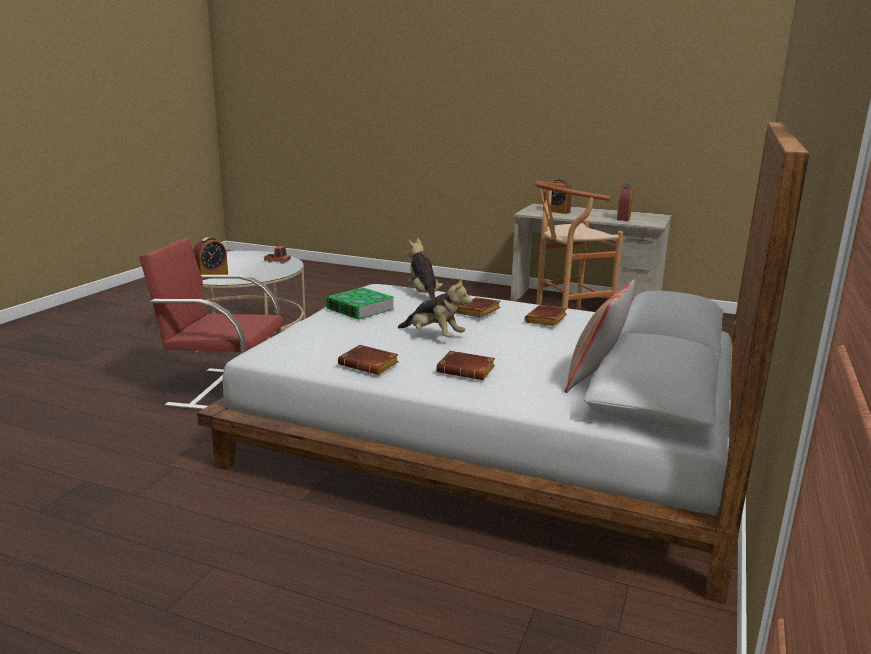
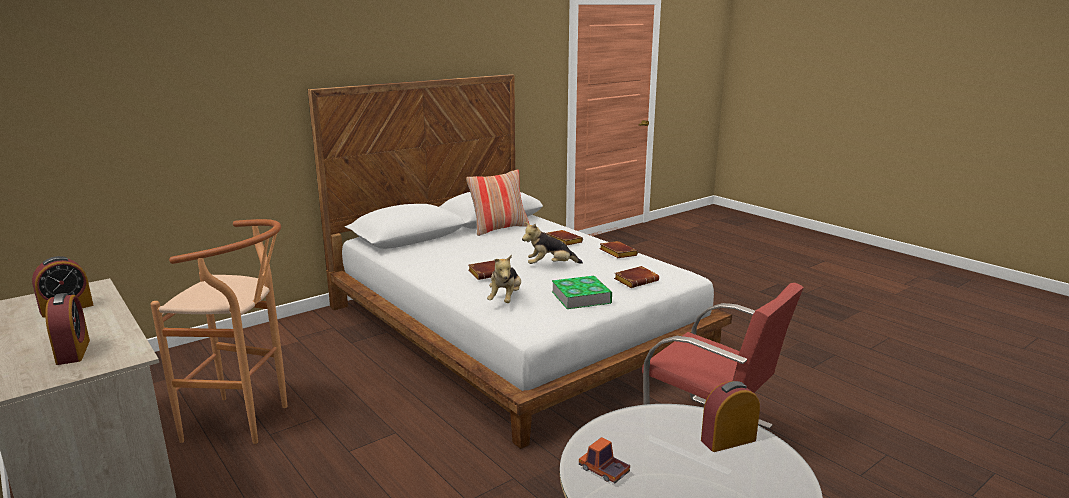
camera: 150 degrees left, 0 degrees up
plush toy [398,279,473,337] -> plush toy turned 75 degrees counterclockwise [522,222,583,264]
brown book [524,305,567,326] -> brown book moved to [614,266,659,288]

